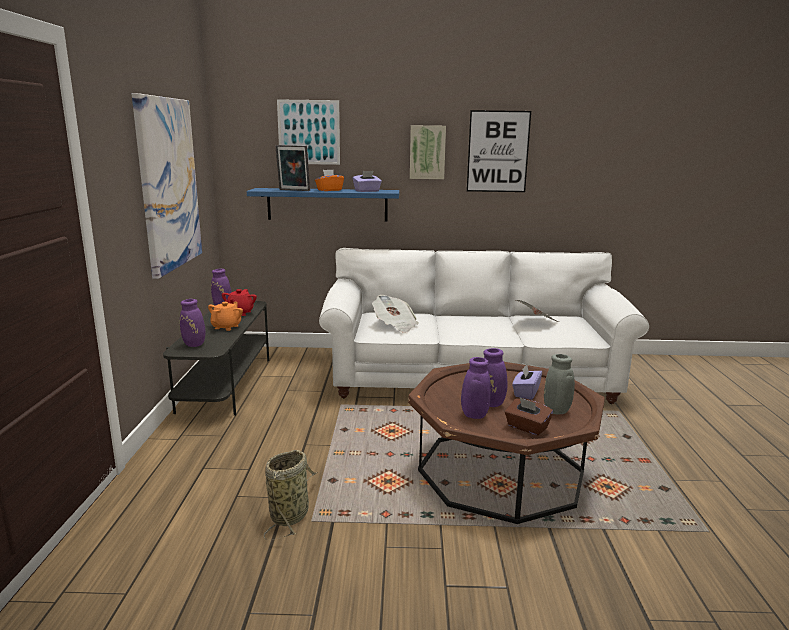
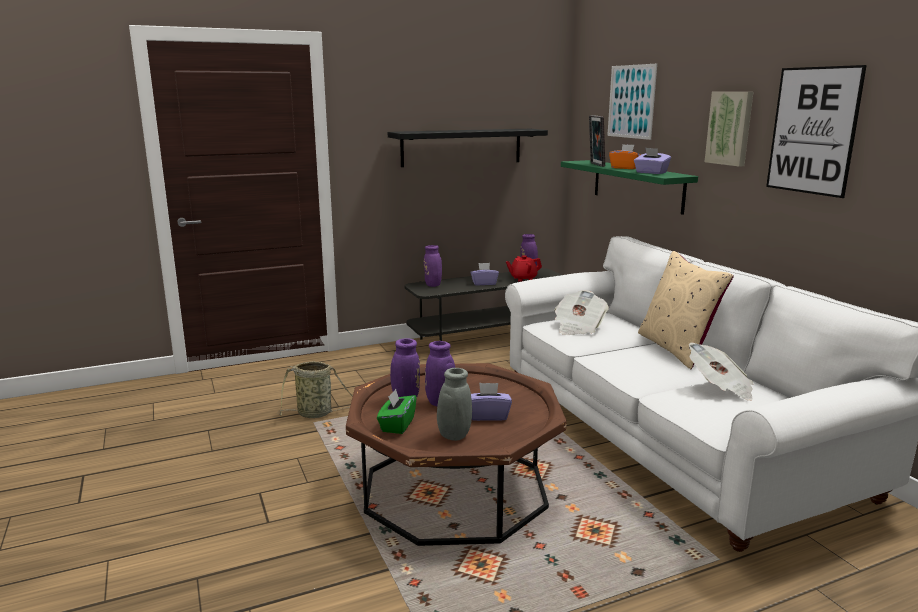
camera: 65 degrees right, 0 degrees up
picture [132,93,202,279] -> black shelf [388,129,548,167]
orange teapot [208,302,243,331] -> purple tissue box [470,263,499,285]
blue shelf [247,188,399,222] -> green shelf [561,160,698,215]
brown tissue box [505,398,553,436] -> green tissue box [377,389,417,434]
none -> beige pillow [638,251,734,369]

